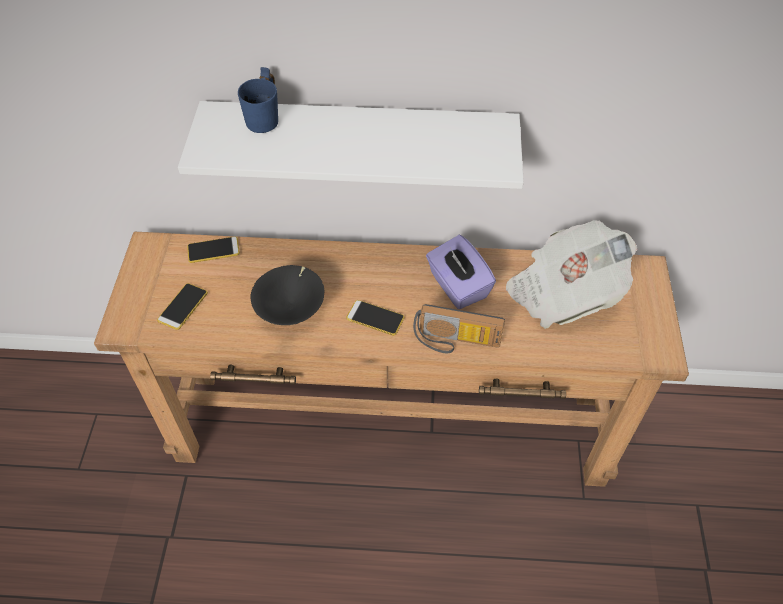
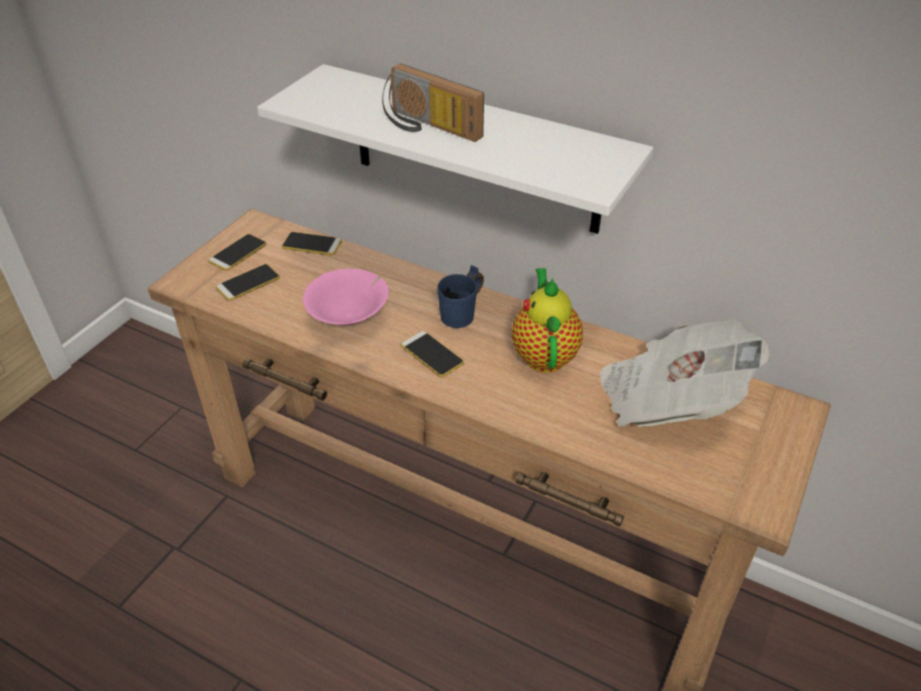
camera: 25 degrees right, 10 degrees down
blue mug [238,67,278,133] -> blue mug moved to [437,265,484,328]
black bowl [250,265,325,325] -> pink bowl [303,269,389,326]
radio [413,304,505,353] -> radio moved to [382,63,484,142]
purple tissue box [426,235,496,309] -> teapot [512,268,583,373]
none -> phone [208,234,267,271]

